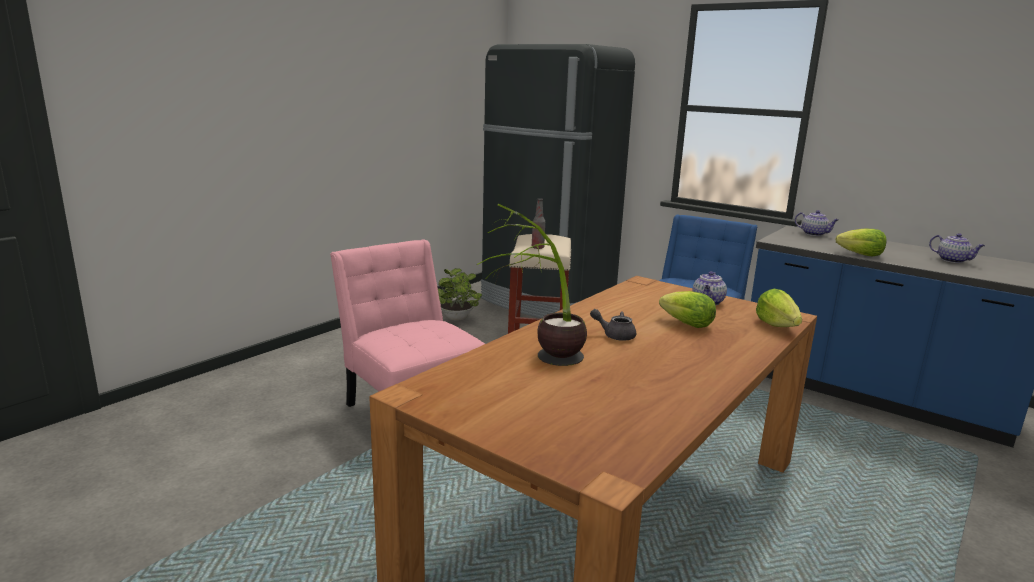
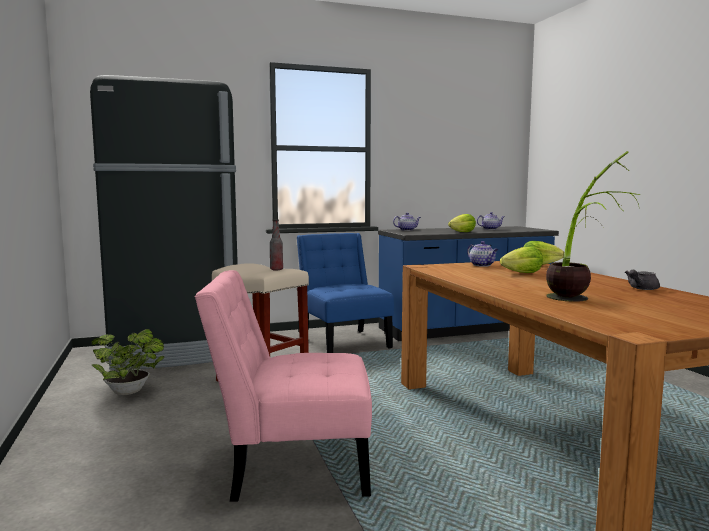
camera: 55 degrees left, 10 degrees down
grey teapot [590,309,636,341] -> grey teapot moved to [625,270,660,290]

